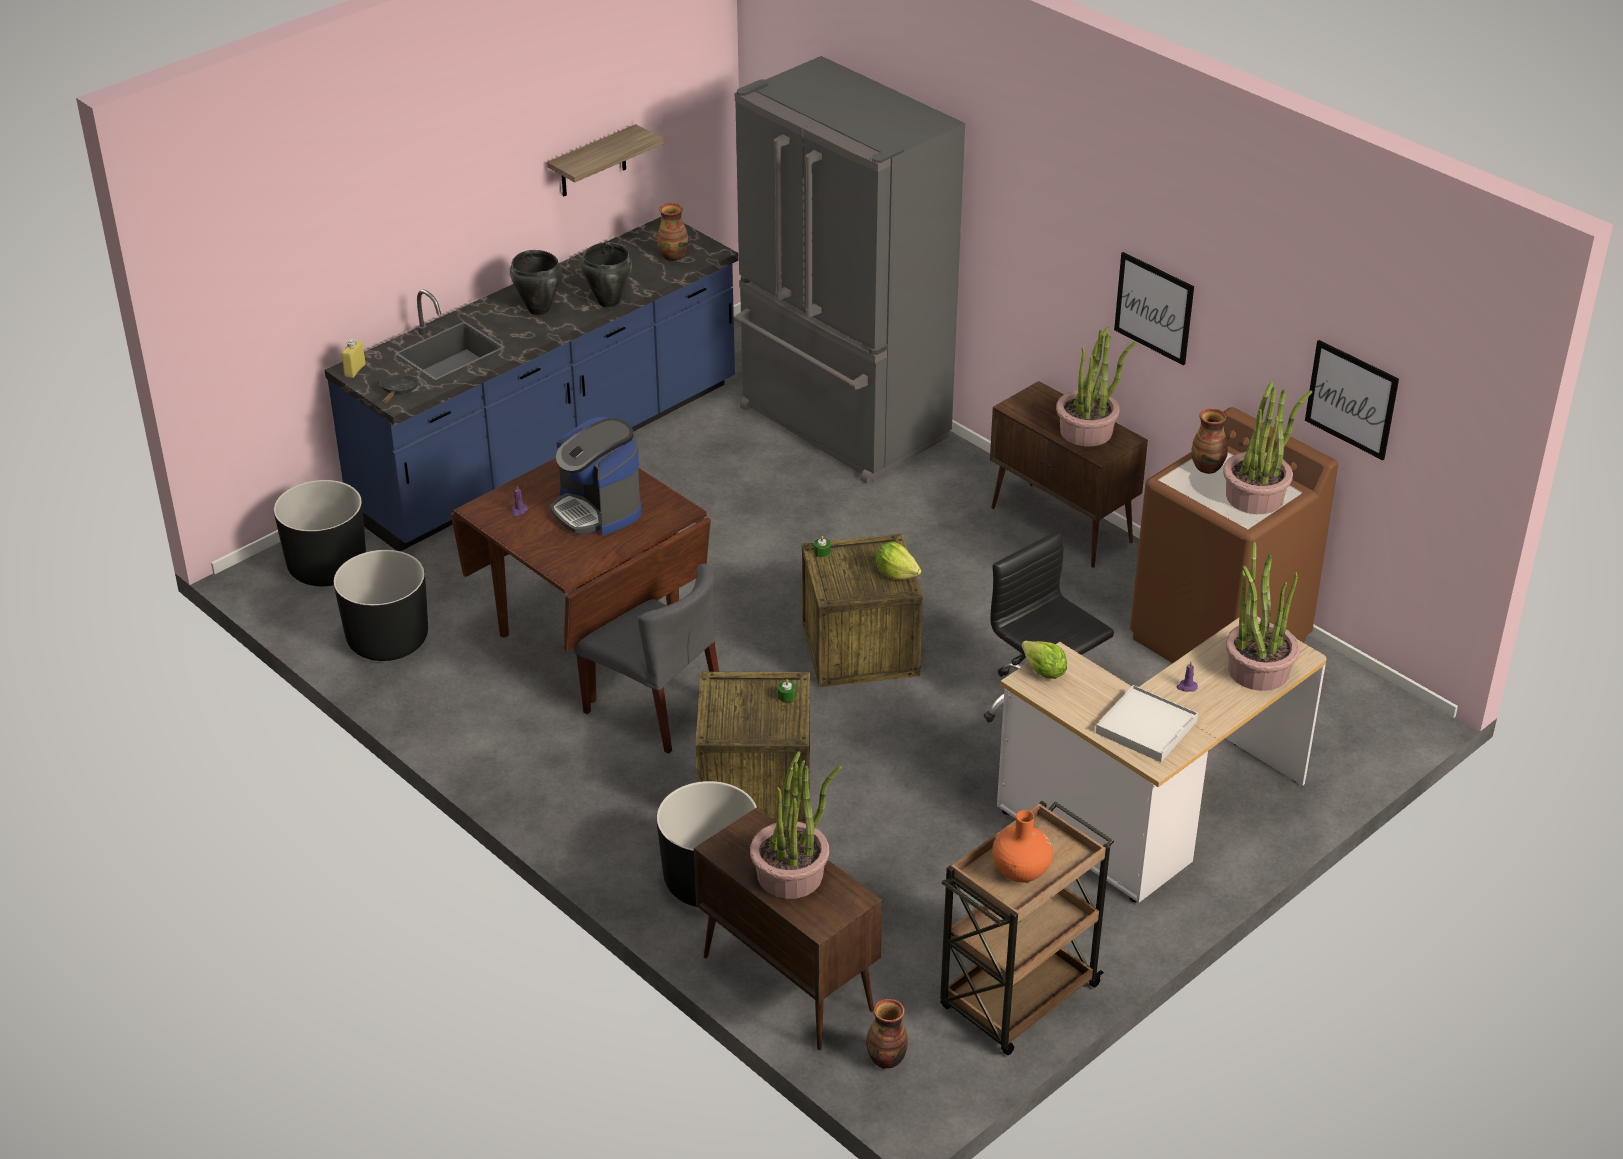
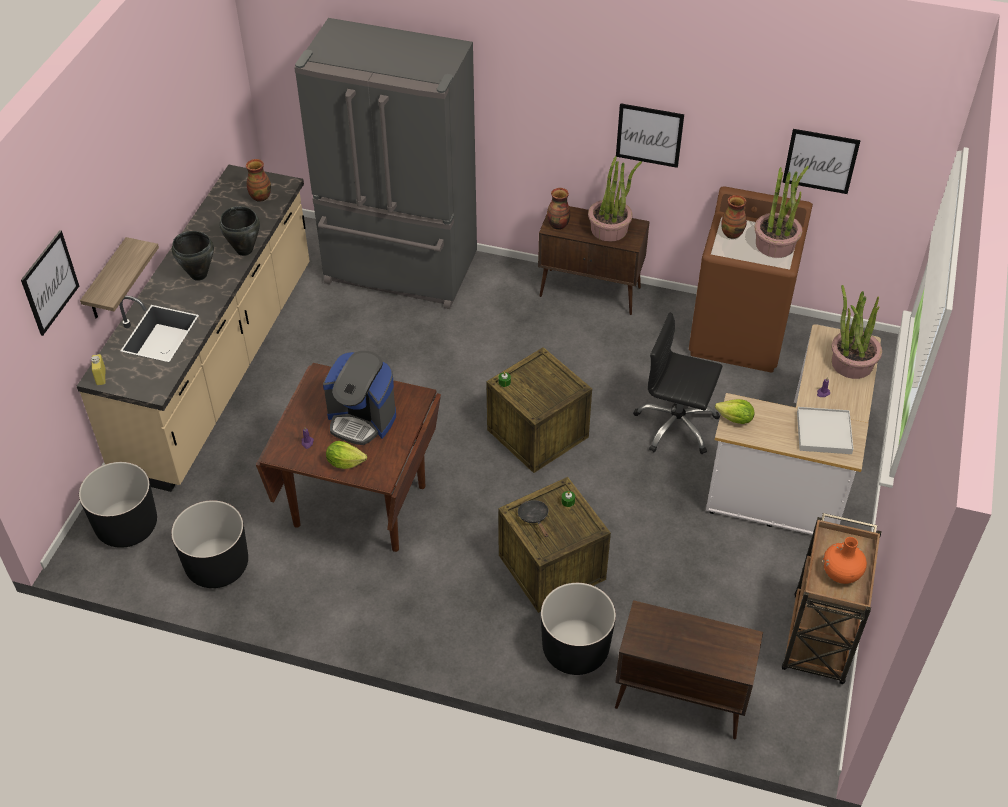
camera: 30 degrees left, 10 degrees up
blue counter [325,217,738,551] -> beige counter [77,165,310,492]
black frying pan [380,375,418,404] -> black frying pan moved to [518,500,549,537]
shelf [547,124,664,196] -> shelf moved to [80,237,159,319]
grey chair [574,564,719,754] -> none
potted plant [750,751,842,899] -> none
vase [866,999,908,1069] -> vase moved to [547,188,570,230]
lettuce [876,542,921,579] -> lettuce moved to [326,441,367,469]
none -> picture [21,230,79,336]

